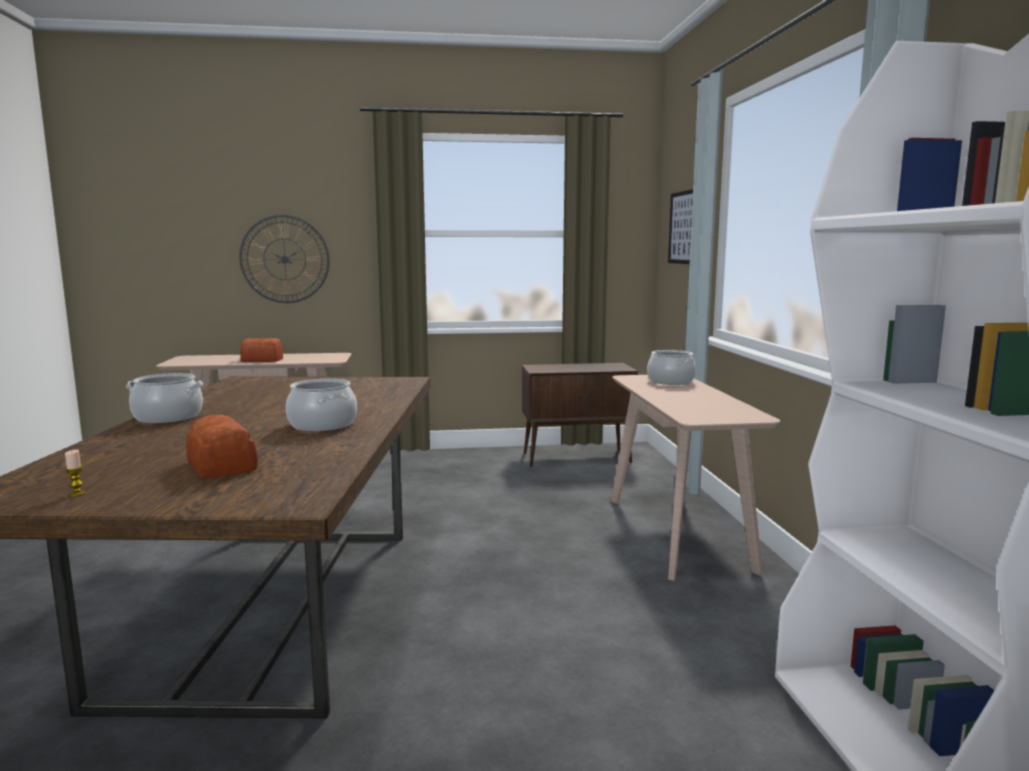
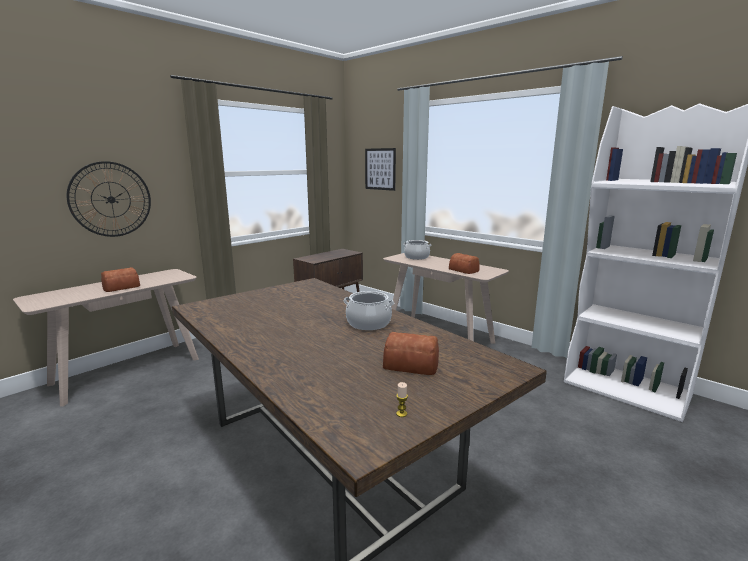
camera: 40 degrees left, 5 degrees up
cooking pot [126,373,204,424] -> none
none -> bread [449,253,480,274]

